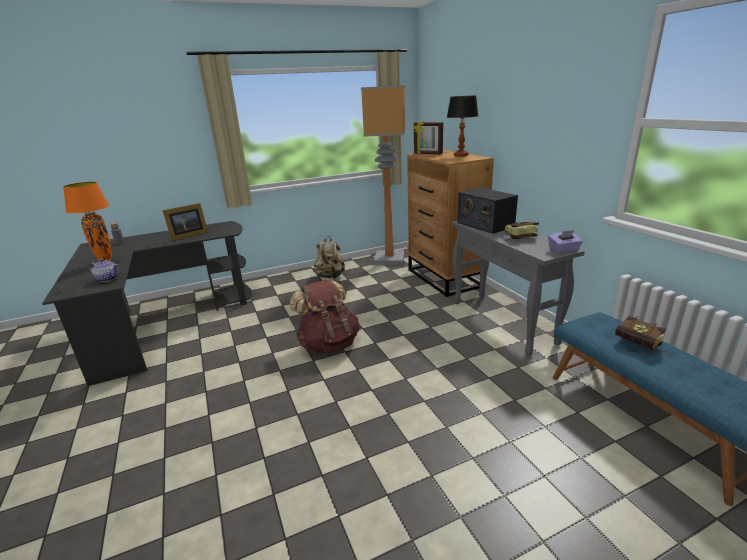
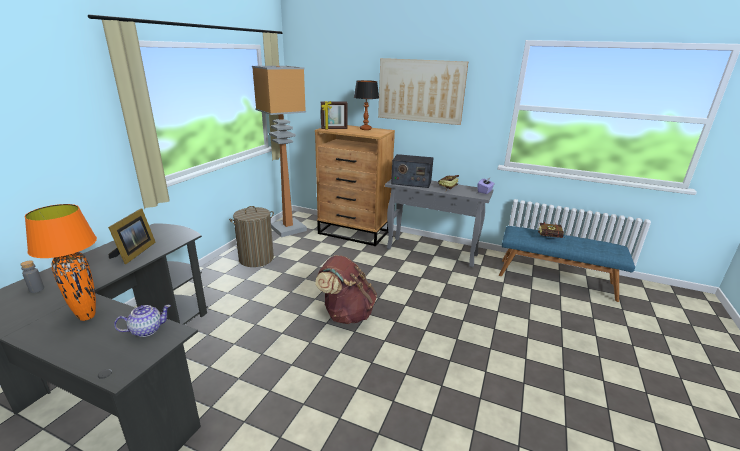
camera: 45 degrees left, 0 degrees up
beige backpack [314,236,345,279] -> laundry basket [229,206,274,267]
none -> picture [378,58,468,125]

